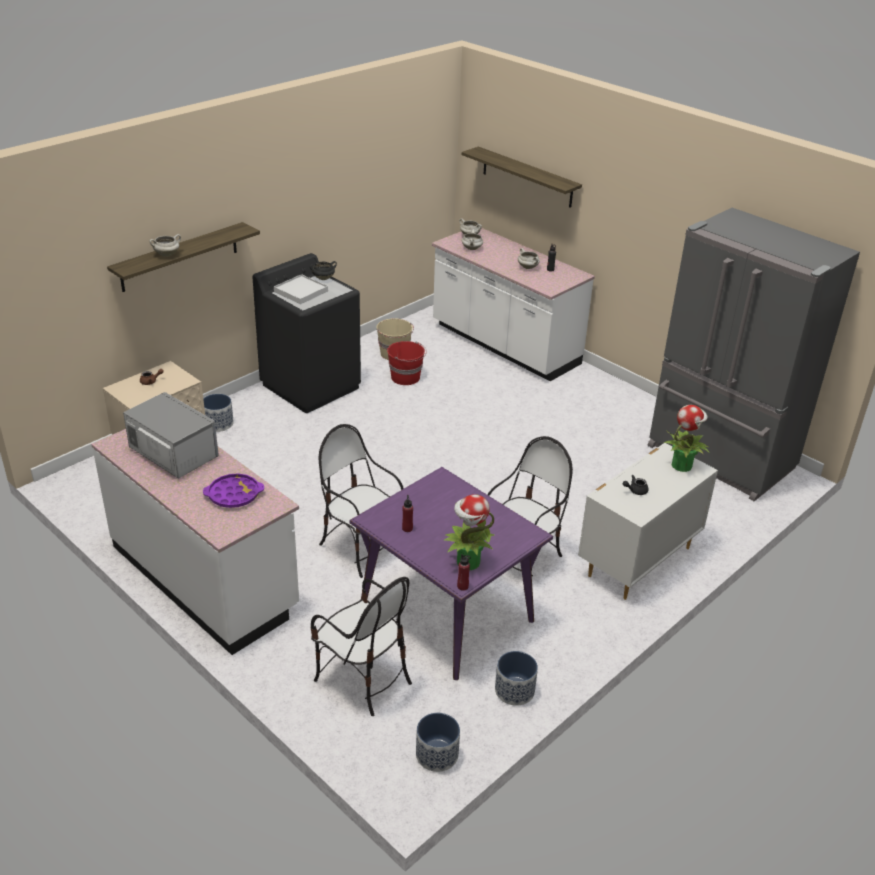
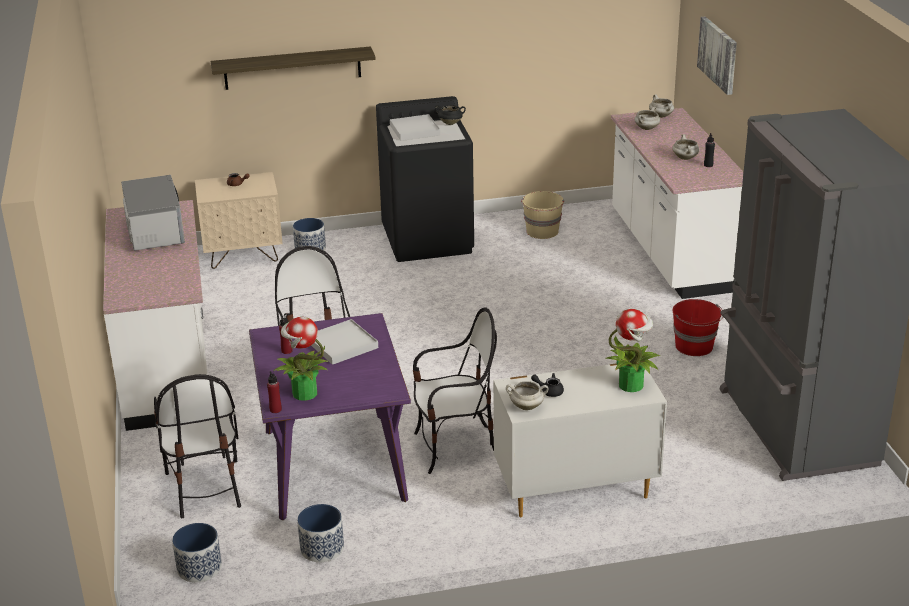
camera: 35 degrees right, 5 degrees down
white cooking pot [149,234,181,257] -> white cooking pot moved to [506,381,549,410]
purple tray [203,474,264,508] -> none
red bucket [387,341,427,385] -> red bucket moved to [672,299,723,356]
shelf [462,147,582,208] -> picture [697,16,737,95]
none -> white tray [311,319,378,365]

